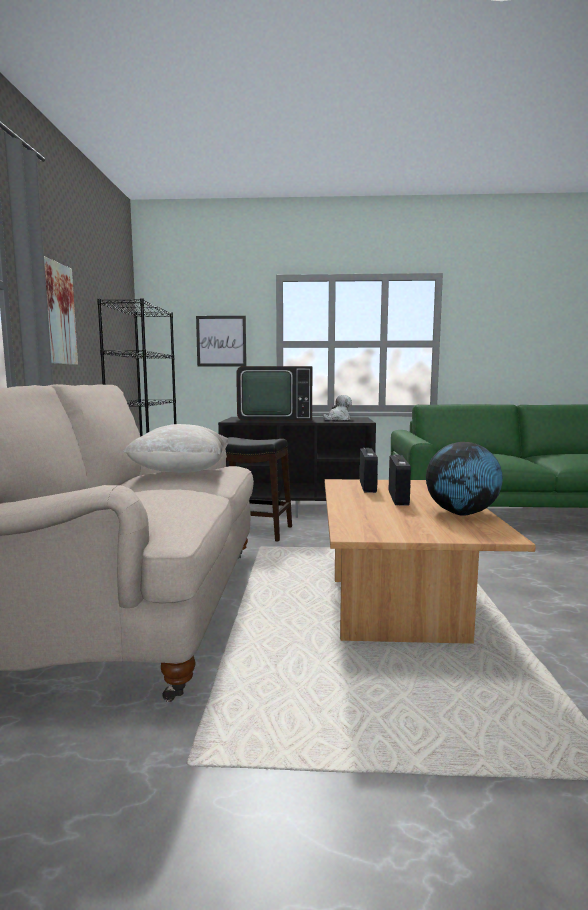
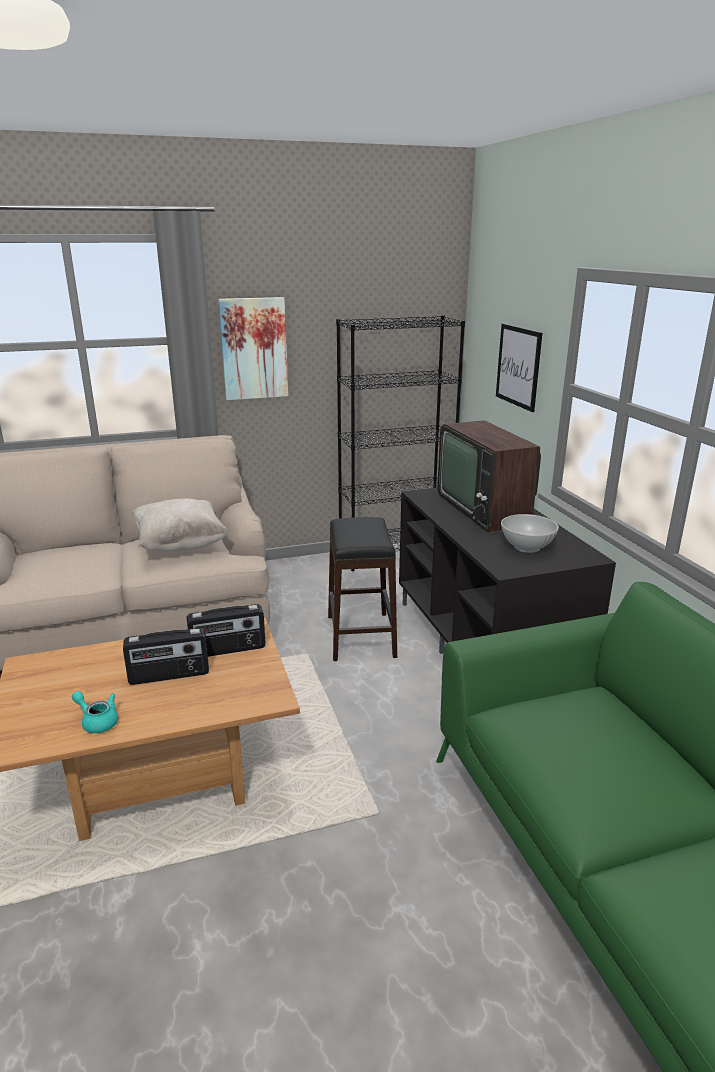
camera: 70 degrees right, 15 degrees up
plush toy [323,395,352,420] -> white bowl [501,514,559,553]
globe [426,442,503,516] -> turquoise teapot [72,691,118,733]

